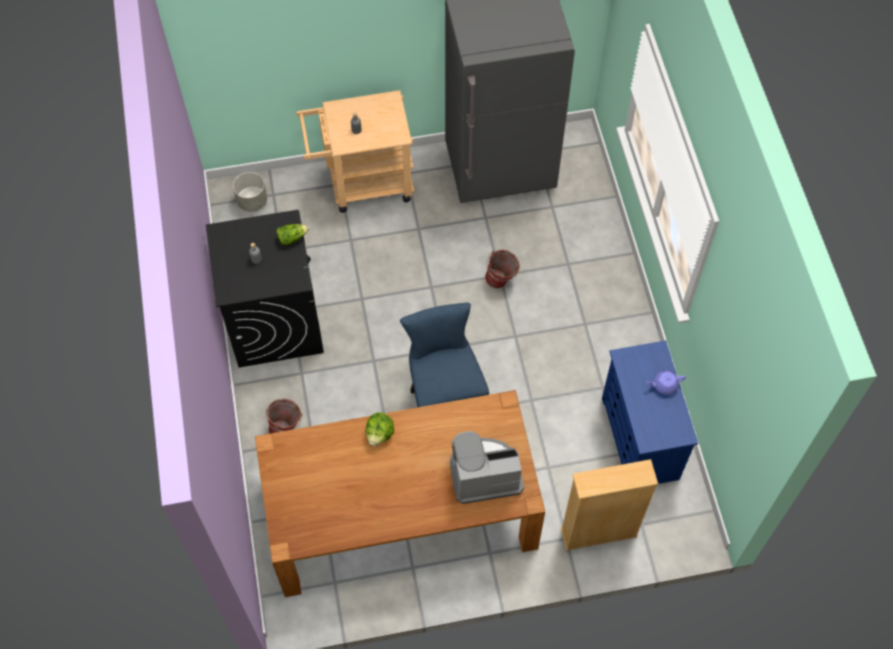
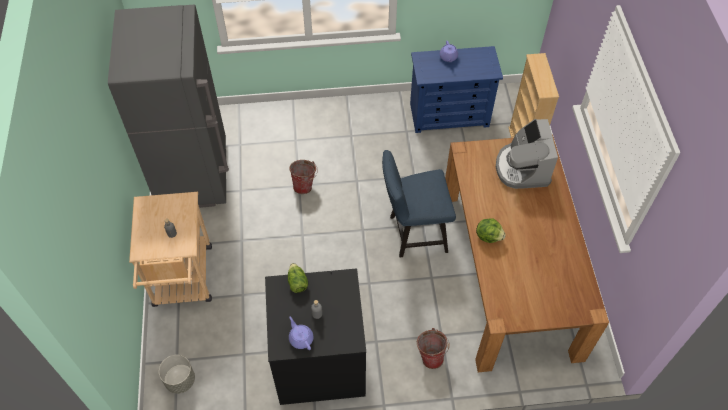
camera: 85 degrees left, 5 degrees down
none -> purple teapot [289,317,313,350]

